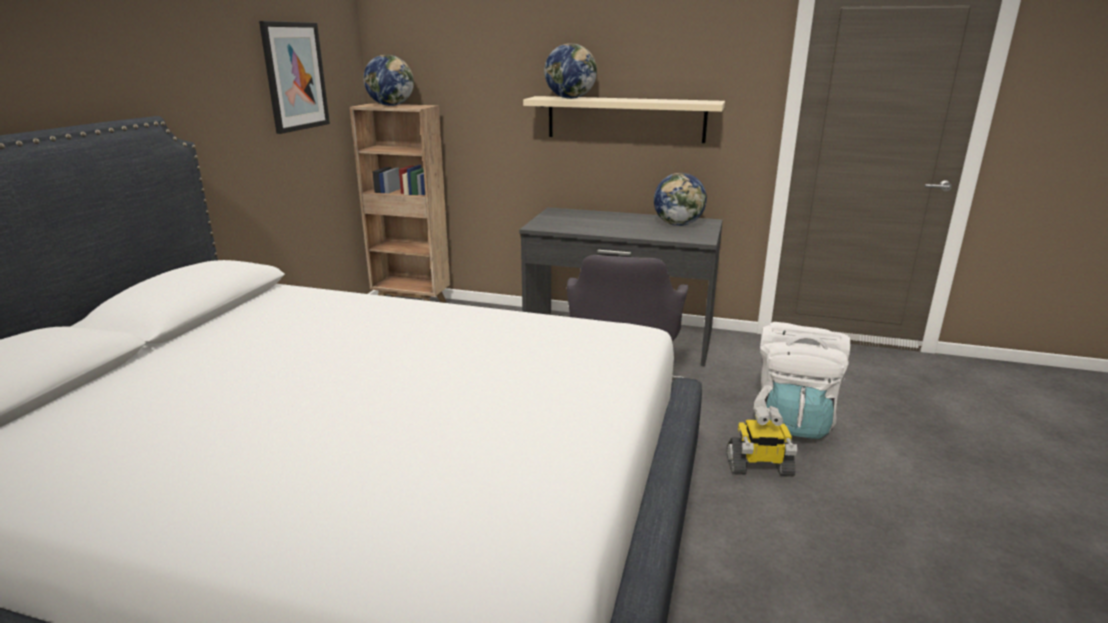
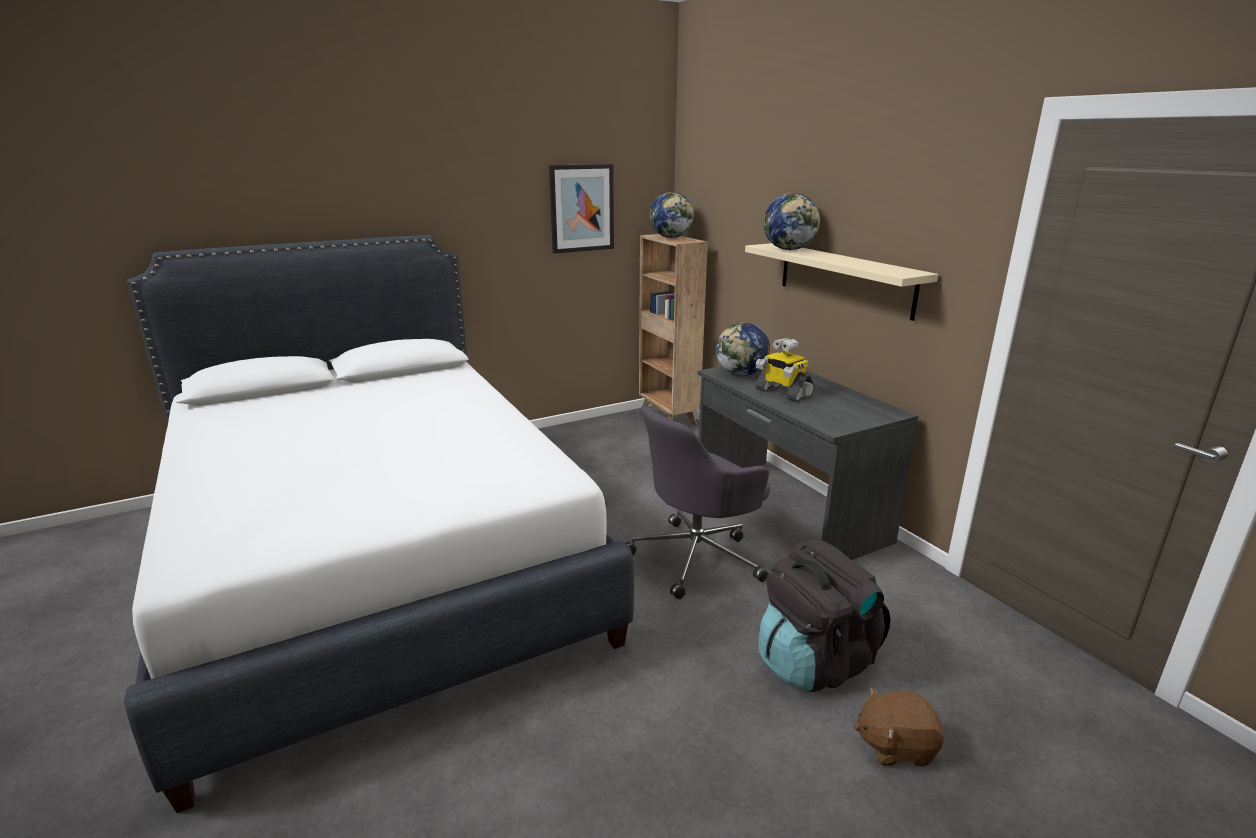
camera: 45 degrees right, 0 degrees up
globe [654,173,707,226] -> globe moved to [716,322,770,376]
toy robot [727,406,797,476] -> toy robot moved to [755,338,815,402]
white backpack [754,322,850,439] -> black backpack [759,539,891,692]
none -> brown plush toy [854,687,944,767]

